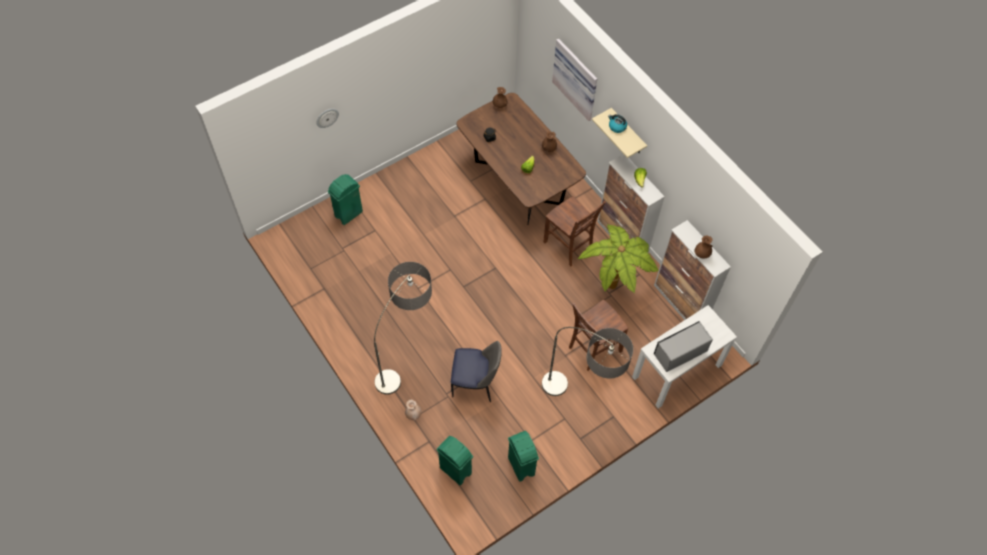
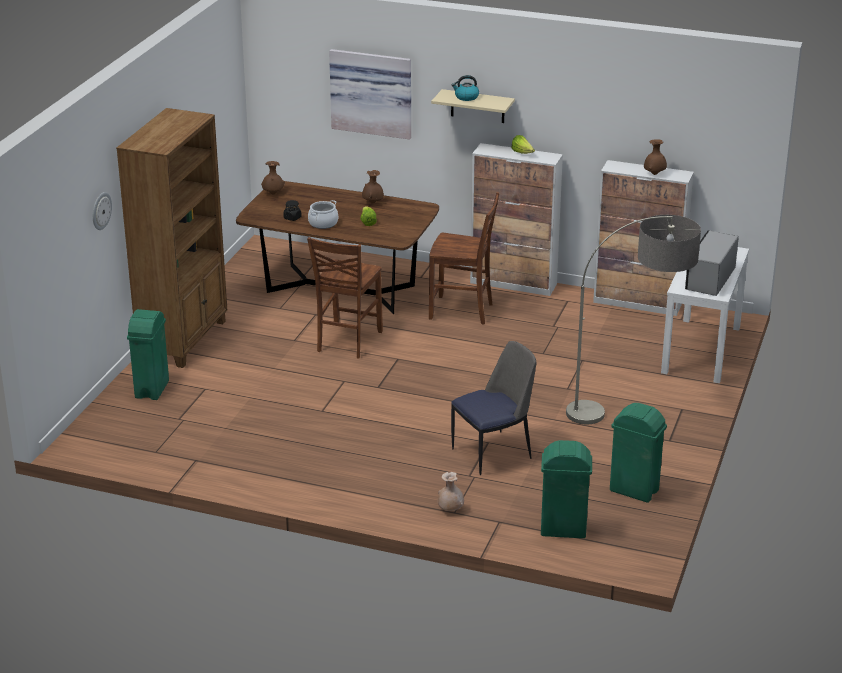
camera: 35 degrees left, 30 degrees down
floor lamp [374,262,432,395] -> none
brown chair [569,300,628,371] -> brown chair moved to [307,237,383,359]
potted plant [578,224,659,293] -> none
none -> brown bookcase [116,108,227,368]
none -> cooking pot [308,200,338,229]

